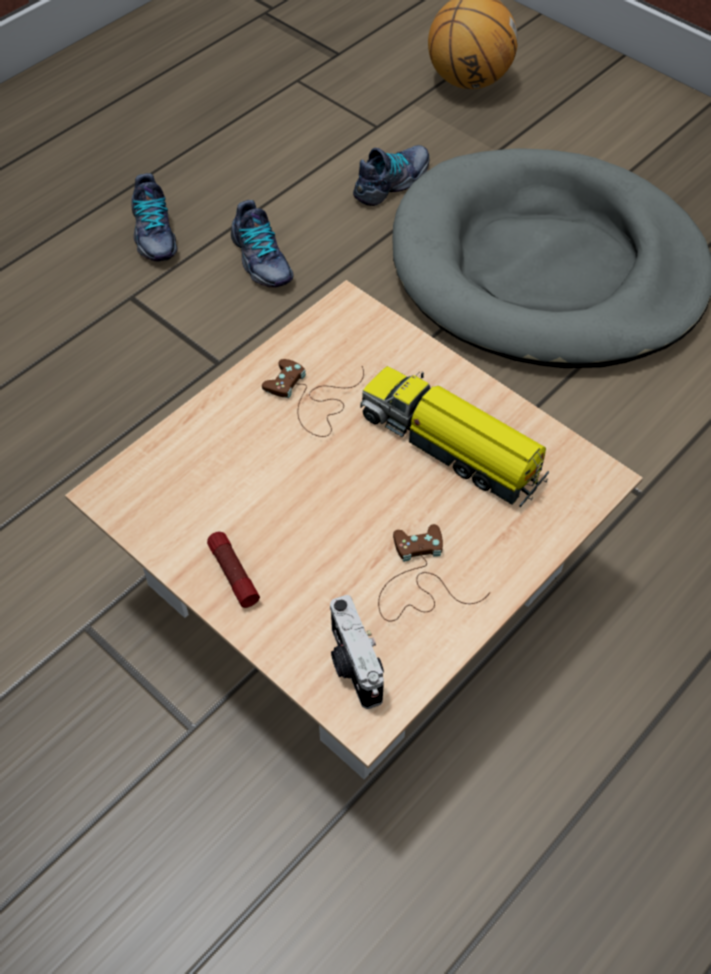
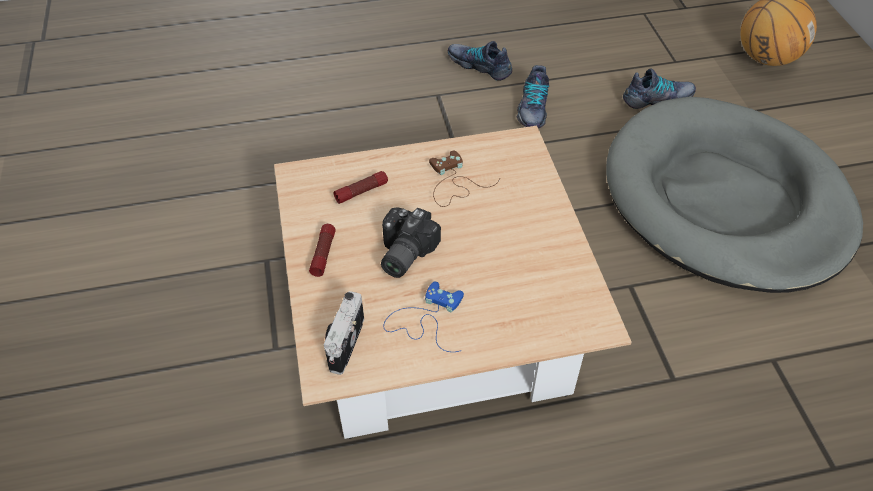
camera: 35 degrees right, 5 degrees down
shoe [131,173,178,262] -> shoe turned 105 degrees clockwise [448,41,512,81]
toy truck [360,366,549,507] -> none
brown game controller [378,524,490,621] -> blue game controller [383,282,464,352]
none -> flashlight [334,171,388,204]
none -> camera [381,207,441,278]

